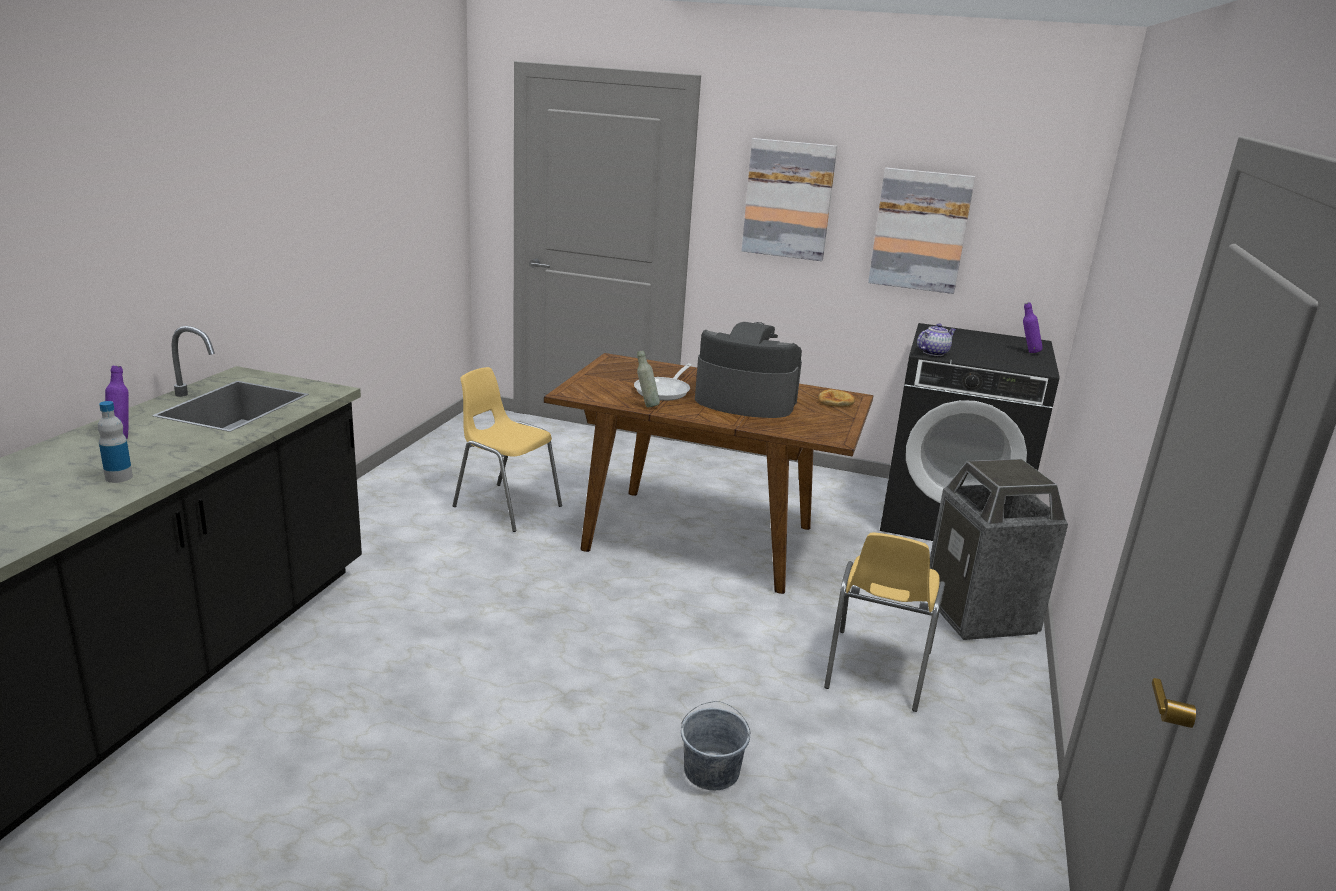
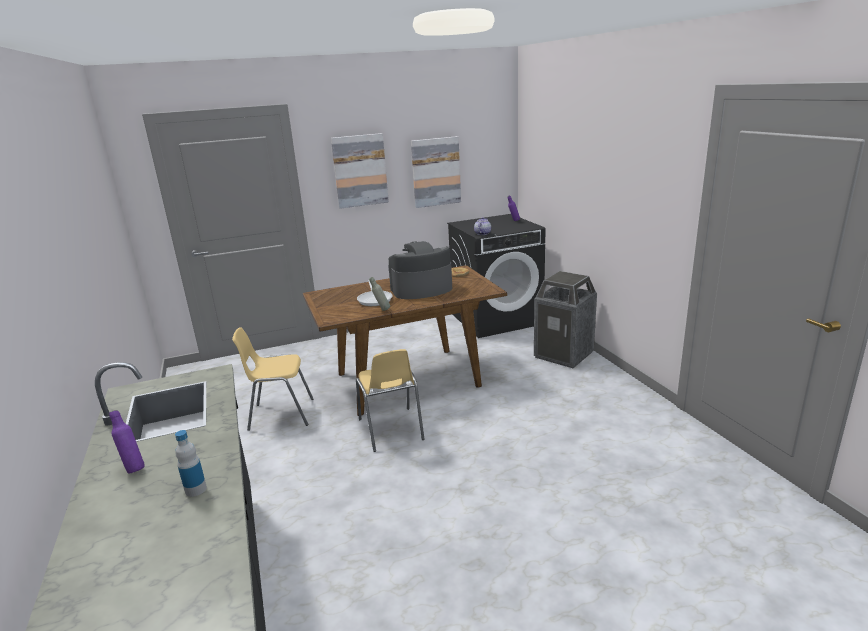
camera: 35 degrees left, 0 degrees up
grey bucket [681,701,750,790] -> none
yellow chair [824,532,945,712] -> yellow chair moved to [356,349,425,452]

